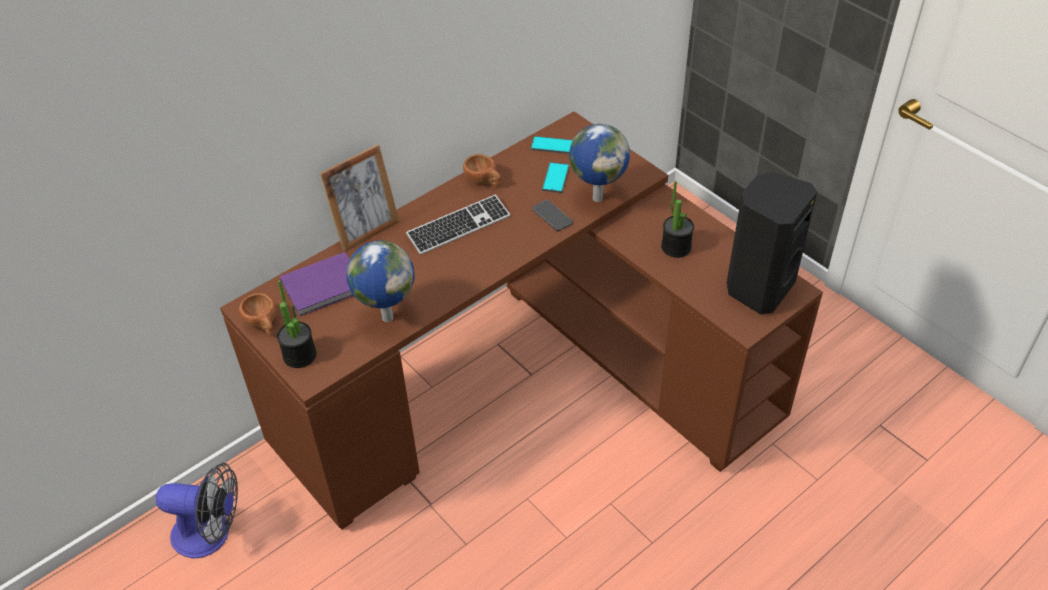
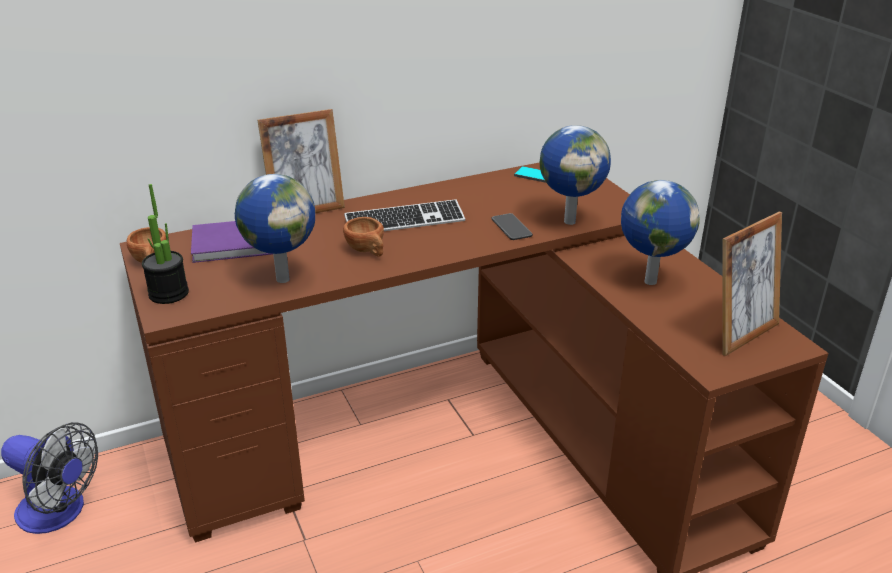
camera: 15 degrees right, 15 degrees down
brown cup [463,154,501,186] -> brown cup moved to [343,217,384,257]
phone [542,162,569,193] -> none
potted plant [661,181,694,258] -> globe [621,180,700,285]
black speaker [727,172,817,314] -> picture frame [722,212,782,356]

